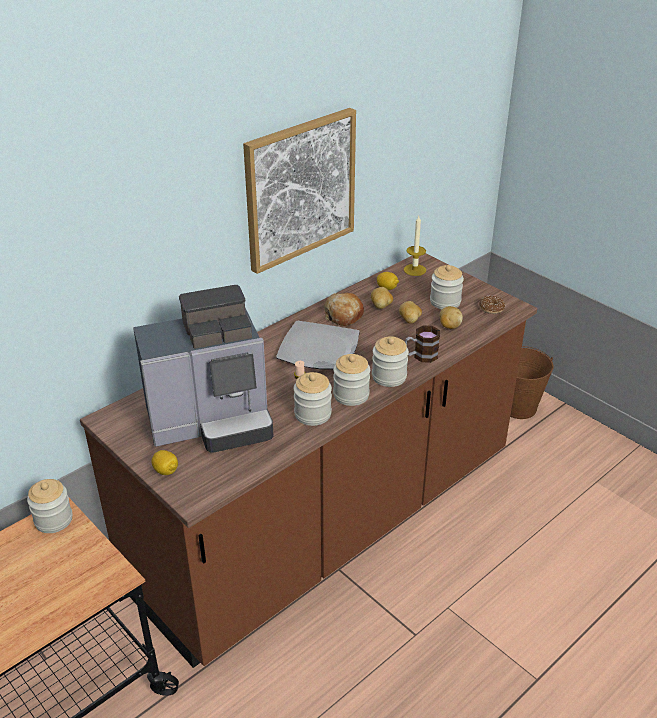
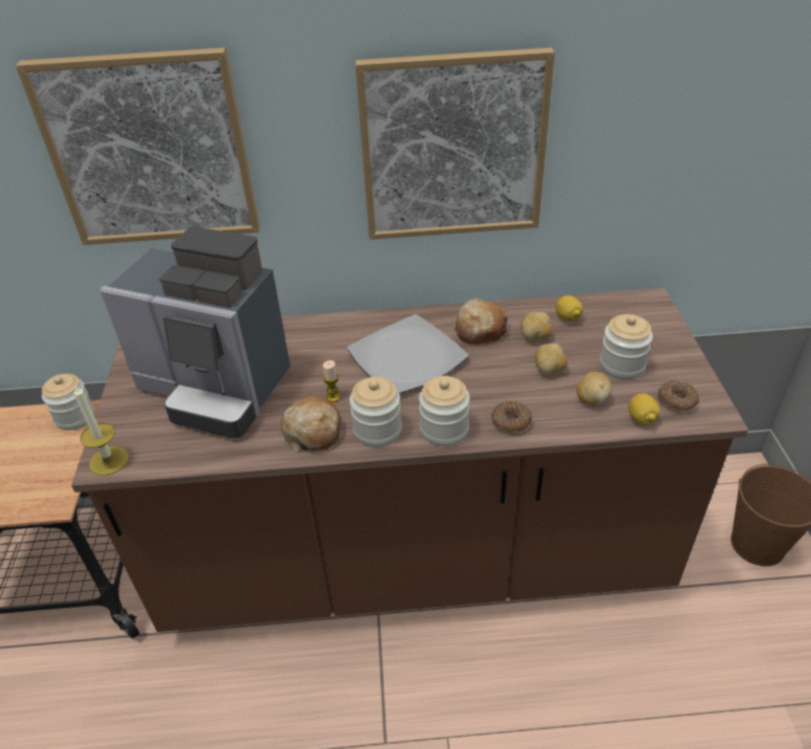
camera: 40 degrees right, 5 degrees up
lemon [152,450,178,475] -> lemon moved to [628,393,660,425]
jar [294,372,332,426] -> bread [281,396,340,451]
candle [404,216,426,276] -> candle moved to [74,385,129,476]
mug [405,325,440,363] -> donut [492,401,532,433]
none -> picture [16,47,260,245]

